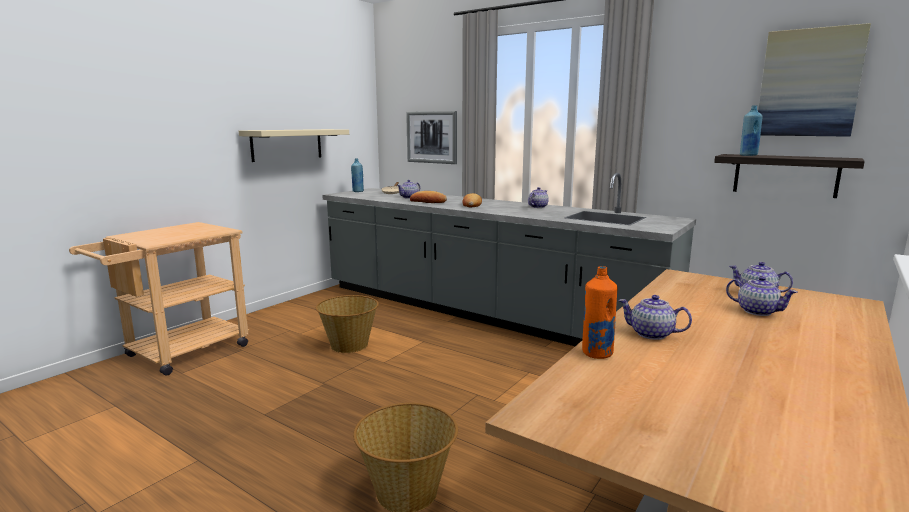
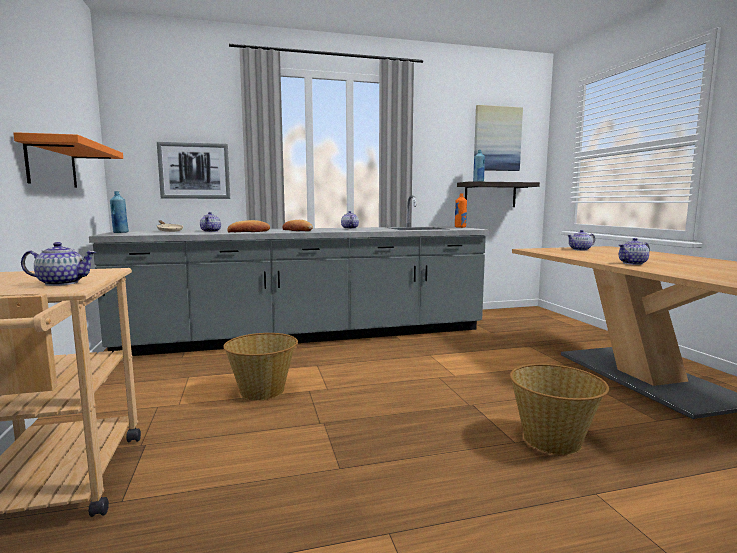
camera: 50 degrees left, 5 degrees down
beige shelf [239,129,349,162] -> orange shelf [13,132,123,188]
orange bottle [582,266,618,359] -> orange bottle moved to [455,193,467,228]
teapot [726,276,798,316] -> teapot moved to [21,242,96,286]

